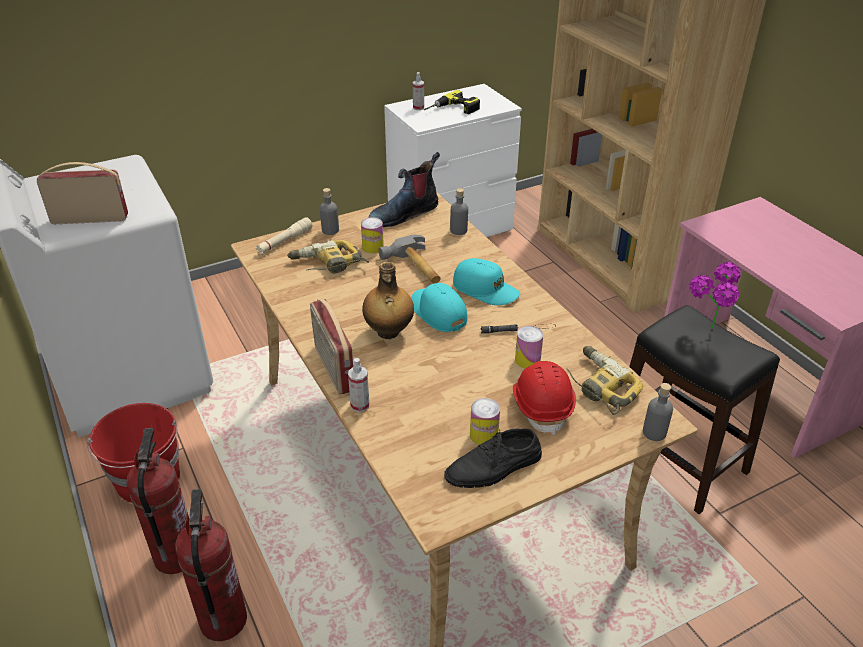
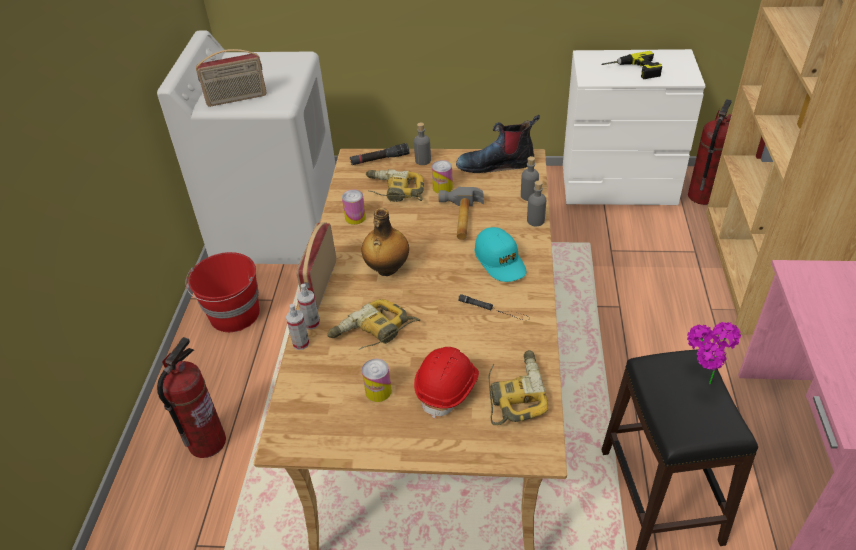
camera: 35 degrees right, 5 degrees up
radio [37,162,128,224] -> radio turned 135 degrees clockwise [196,49,267,107]
fire extinguisher [126,428,189,574] -> fire extinguisher moved to [688,99,732,205]
beige flashlight [256,217,313,255] -> black flashlight [350,143,410,165]
turquoise cap [411,283,468,332] -> none
spray bottle [413,72,424,110] -> spray bottle moved to [286,304,310,350]
black shoe [444,429,542,488] -> none
can [515,326,543,368] -> can moved to [342,190,366,225]
grey bottle [643,383,673,441] -> grey bottle moved to [527,181,546,226]
none -> power drill [327,299,420,350]

